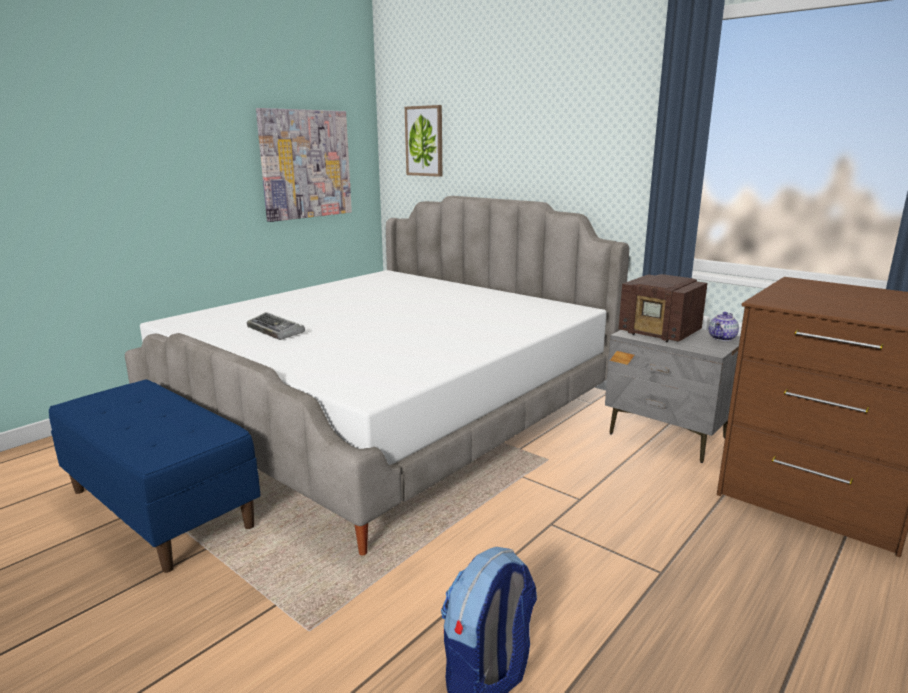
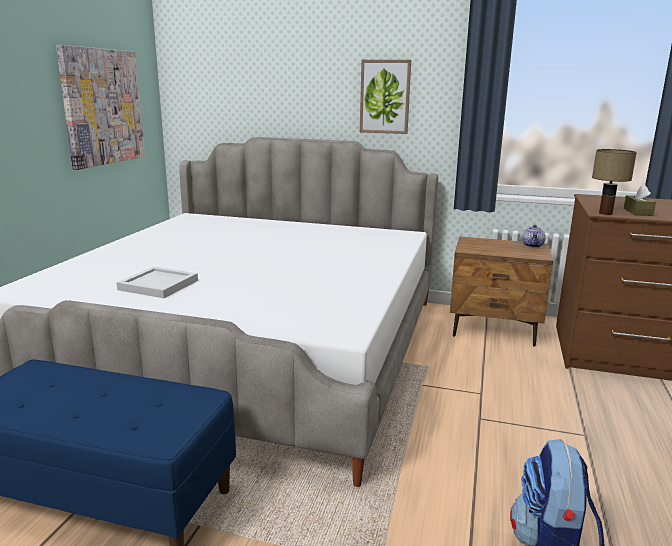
camera: 25 degrees left, 0 degrees up
keyboard [247,312,305,340] -> white tray [116,267,198,298]
picture [405,105,442,177] -> picture moved to [360,60,411,134]
grey nightstand [605,329,740,463] -> brown nightstand [450,237,553,347]
radio [619,274,708,342] -> none
none -> table lamp [592,149,637,215]
none -> brown tissue box [624,185,656,216]

